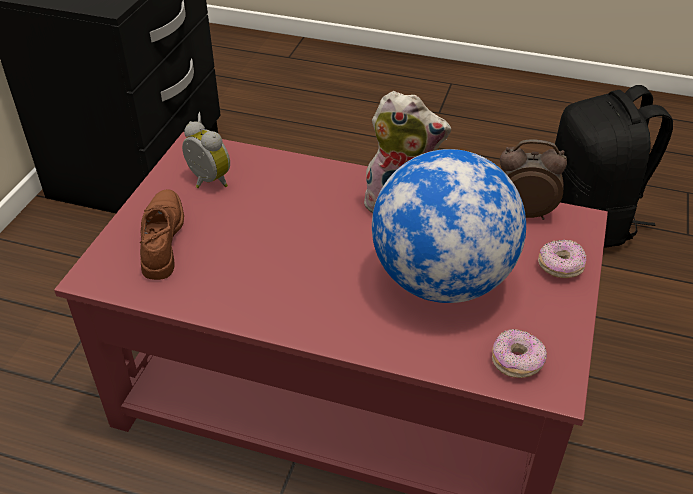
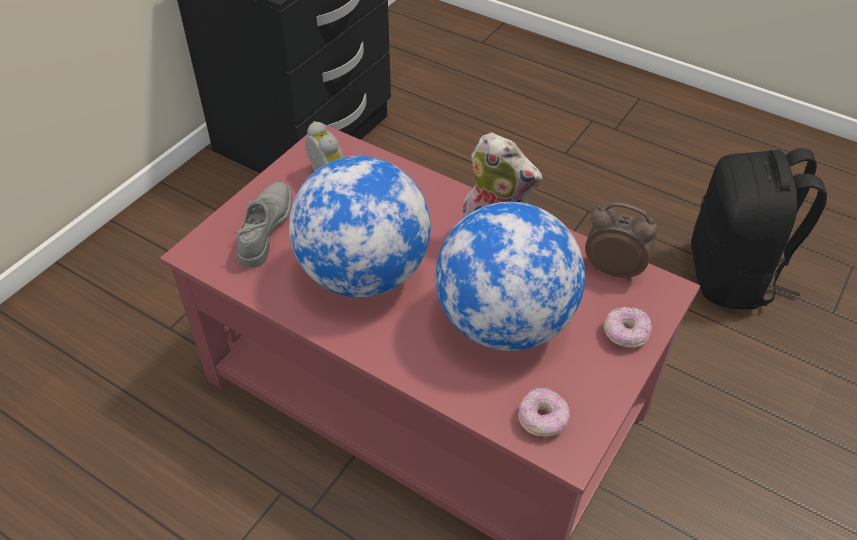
camera: 15 degrees right, 5 degrees up
brown shoe [140,189,184,280] -> grey shoe [235,182,292,268]
none -> globe [289,156,431,298]

